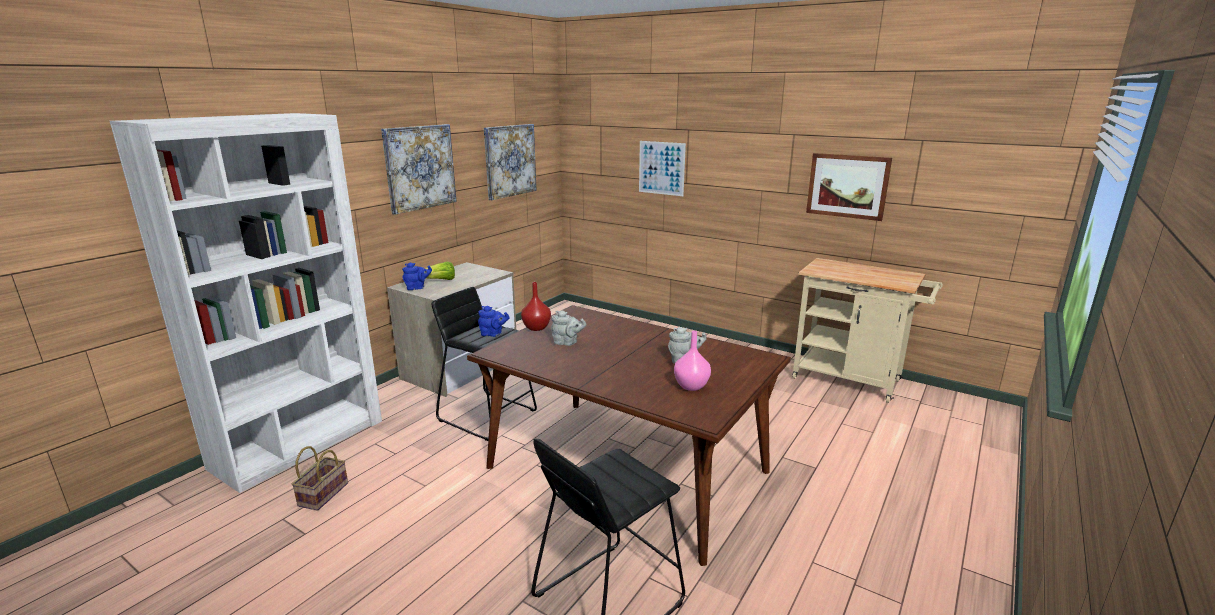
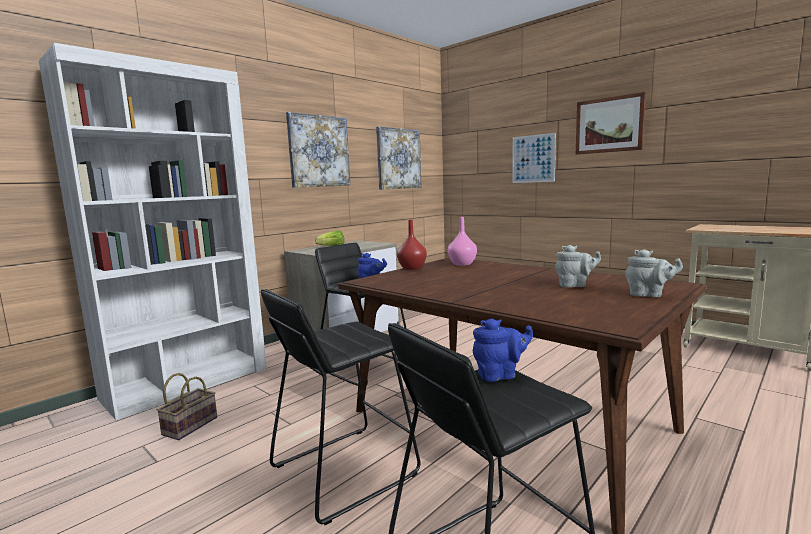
camera: 10 degrees right, 10 degrees down
blue teapot [402,263,432,290] -> blue teapot moved to [473,318,533,382]
grey teapot [551,310,586,346] -> grey teapot moved to [625,249,683,297]
pink vase [674,331,711,391] -> pink vase moved to [448,217,477,266]
picture [806,153,892,221] -> picture moved to [576,92,646,155]
none -> black stool [261,289,420,525]

